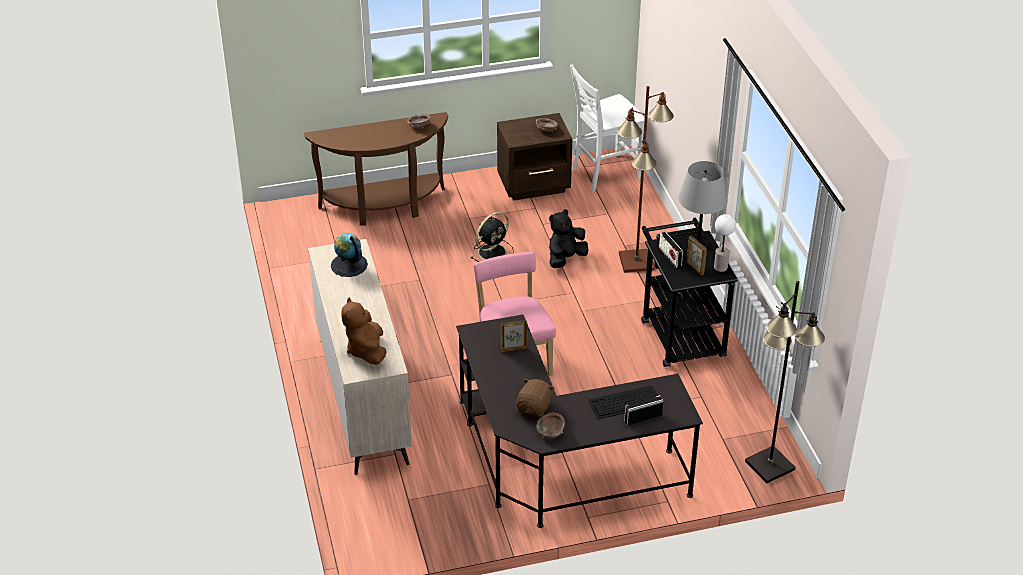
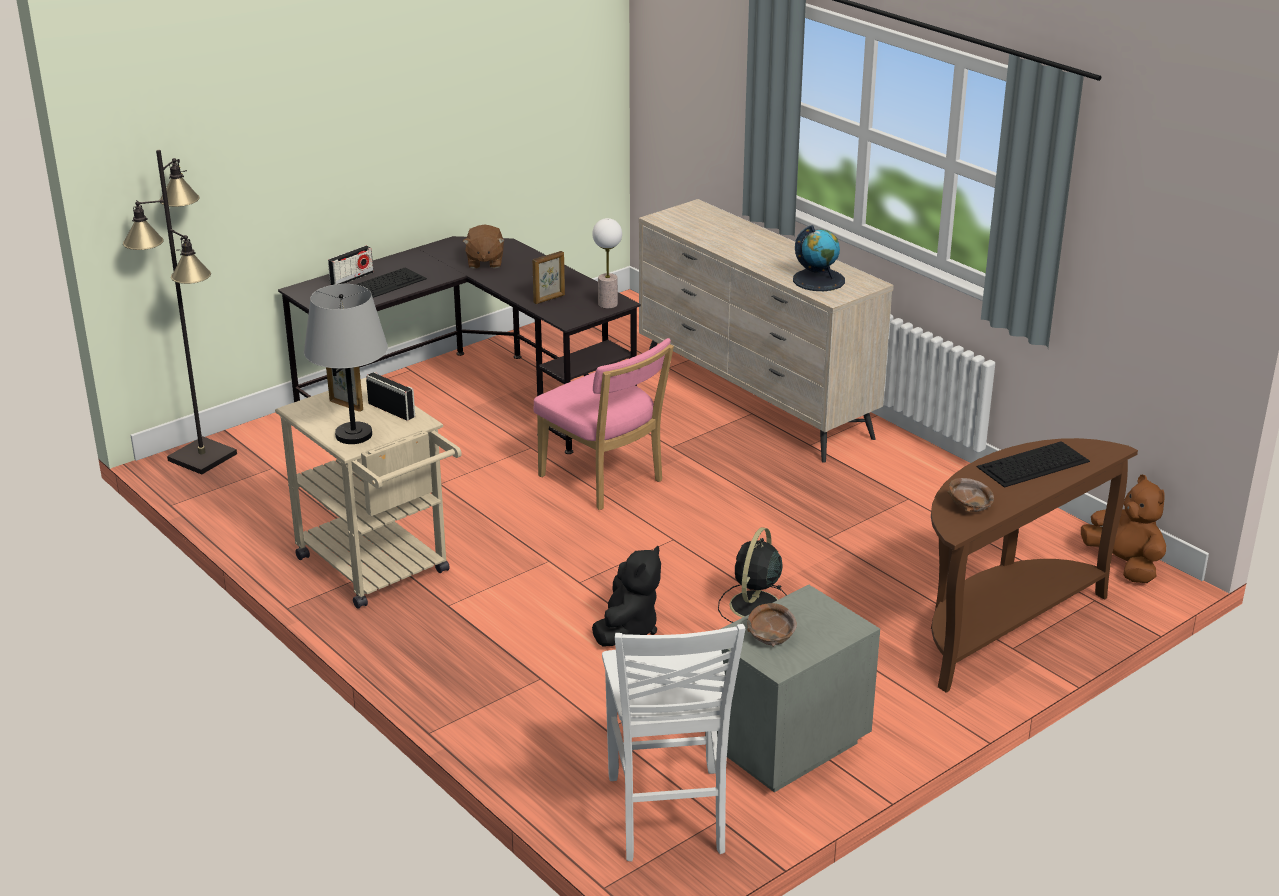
camera: 155 degrees right, 10 degrees down
brown plush toy [341,297,387,365] -> brown plush toy moved to [1081,474,1166,583]
brown nightstand [497,113,572,201] -> grey nightstand [705,584,880,792]
brown bowl [536,413,565,439] -> none
white chair [570,64,645,192] -> white chair turned 135 degrees clockwise [602,624,745,861]
brown floor lamp [617,86,674,273] -> none
black cart [641,218,738,367] -> beige cart [275,378,462,609]
table lamp [714,214,736,272] -> table lamp moved to [592,218,622,309]
none -> keyboard [977,441,1090,488]

